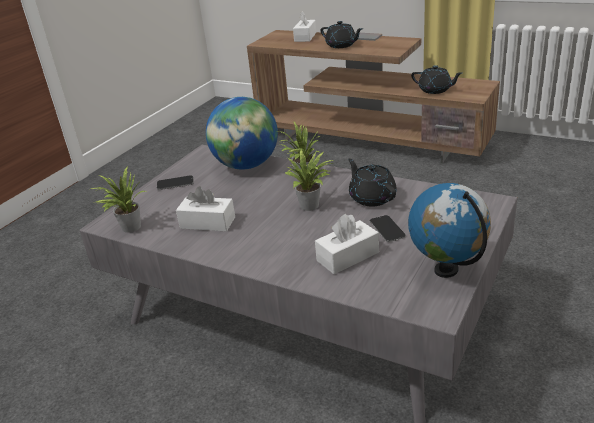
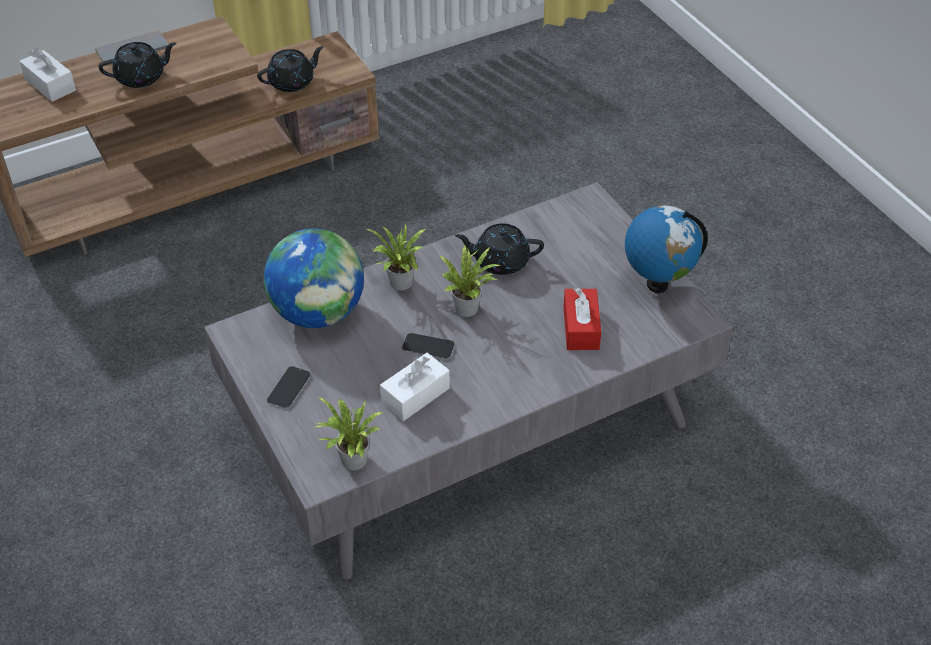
camera: 60 degrees left, 15 degrees up
white tissue box [315,214,379,274] -> red tissue box [563,288,601,350]
phone [370,215,406,242] -> phone moved to [402,333,455,359]

